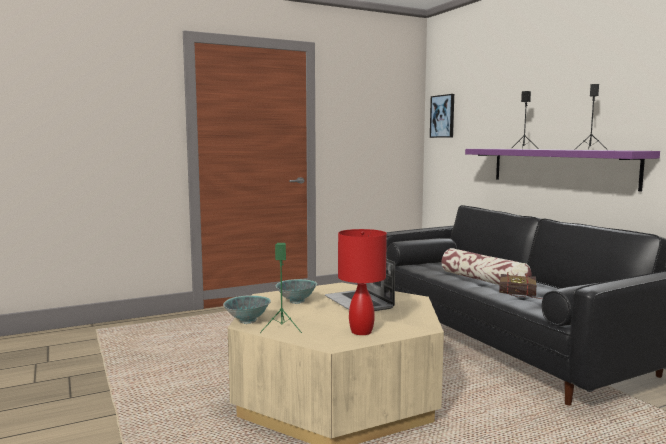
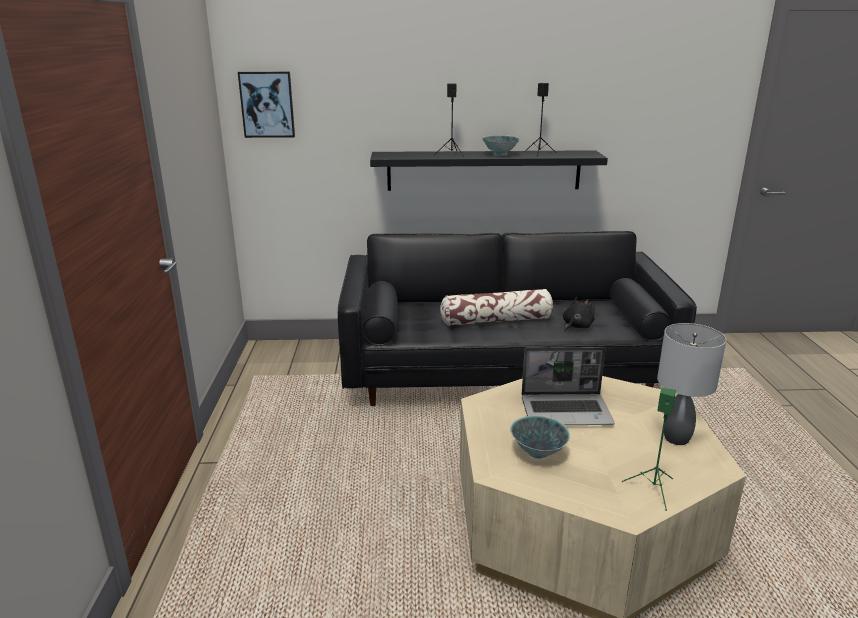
camera: 65 degrees left, 15 degrees up
bowl [223,295,271,324] -> bowl moved to [482,135,520,156]
red table lamp [338,229,387,335] -> grey table lamp [657,323,726,445]
purple shelf [465,149,660,192] -> black shelf [370,150,608,191]
book [499,272,543,299] -> black plush toy [563,297,595,332]

